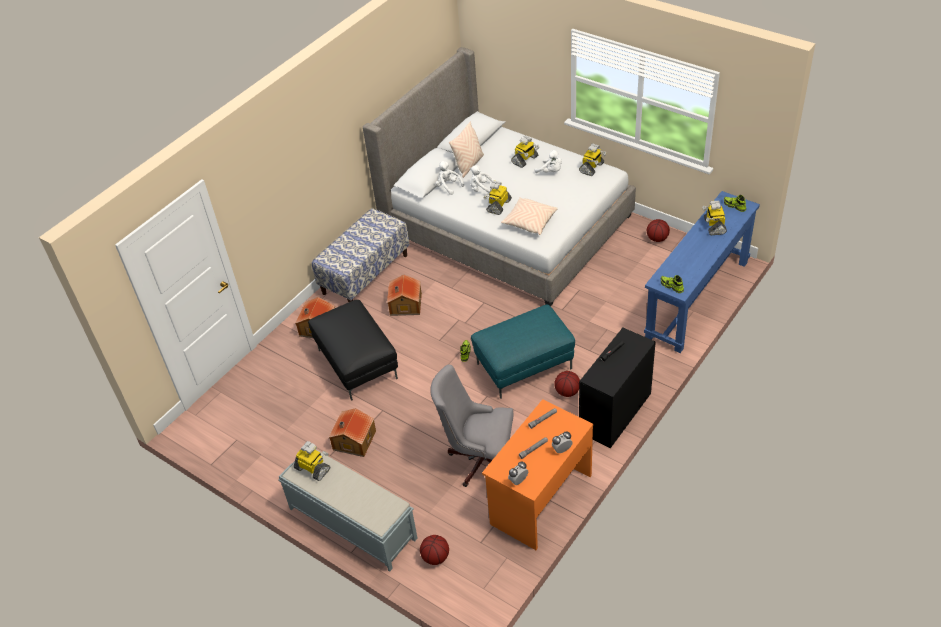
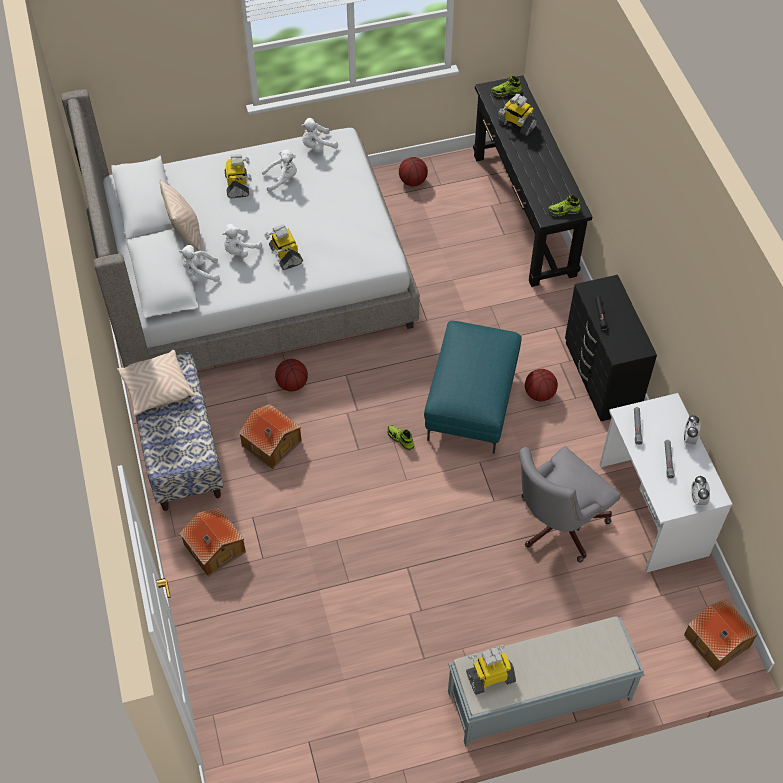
camera: 55 degrees left, 10 degrees up
black ottoman [309,300,398,401] -> none
toy house [329,408,376,457] -> toy house moved to [684,599,757,671]
basketball [420,535,449,565] -> basketball moved to [275,359,308,392]
orange desk [482,399,593,550] -> white desk [599,393,732,573]
beige pillow [501,197,558,235] -> beige pillow moved to [117,350,195,415]
toy robot [579,143,606,176] -> white plush toy [301,118,338,153]
blue console table [644,191,760,353] -> black console table [473,75,593,287]

